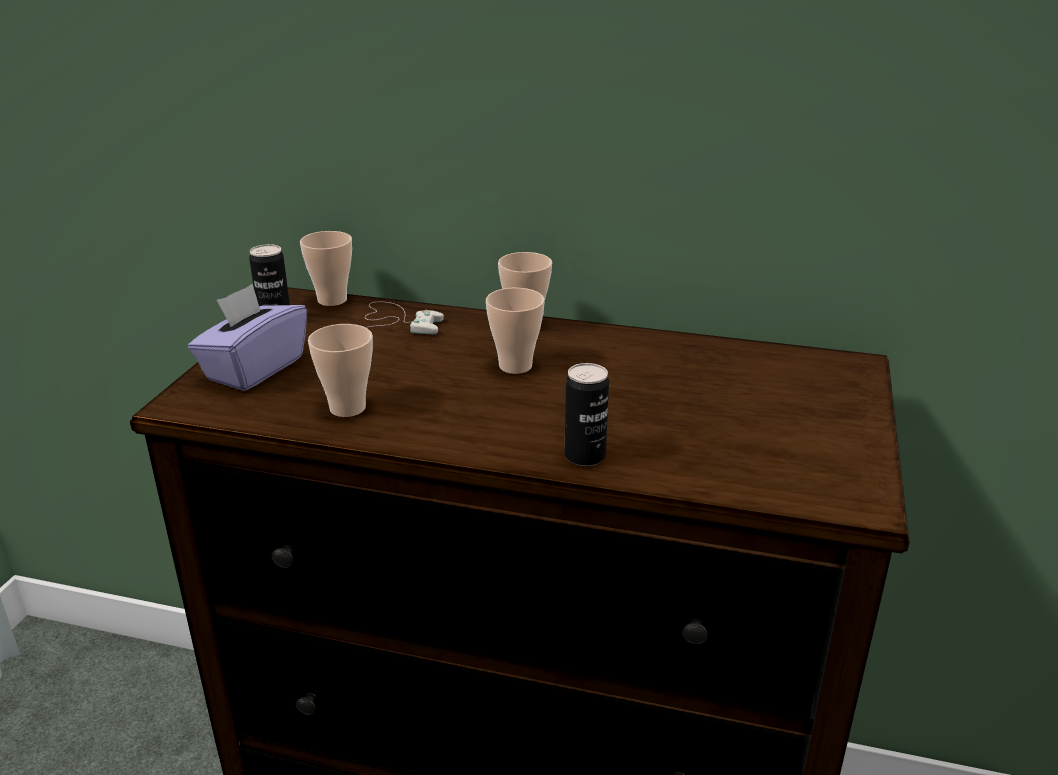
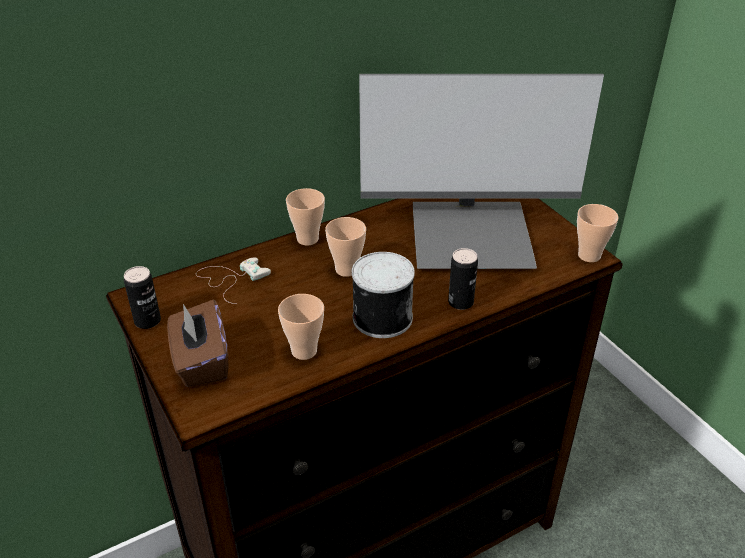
camera: 45 degrees left, 10 degrees up
purple tissue box [188,284,307,391] -> brown tissue box [167,300,229,387]
cup [300,231,352,306] -> cup moved to [577,204,619,262]
none -> can [352,252,415,338]
none -> monitor [359,74,604,269]

